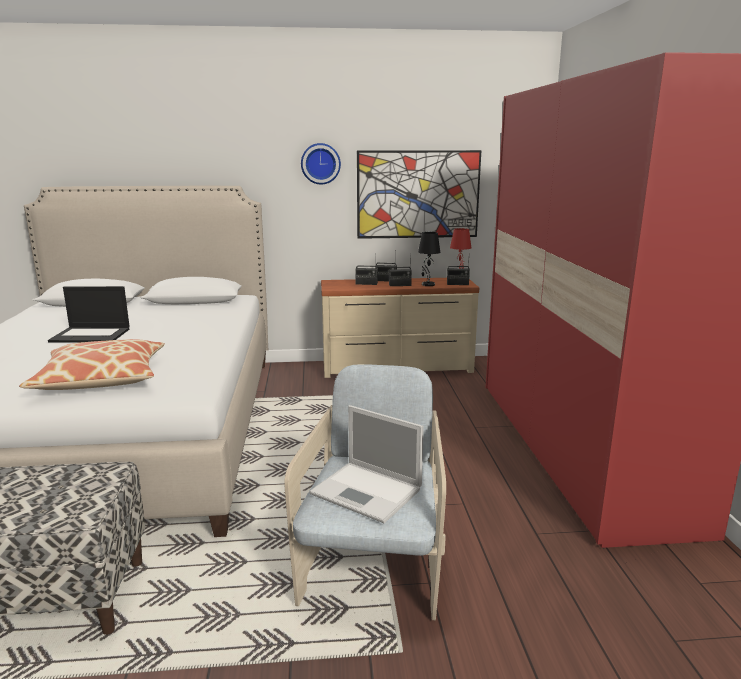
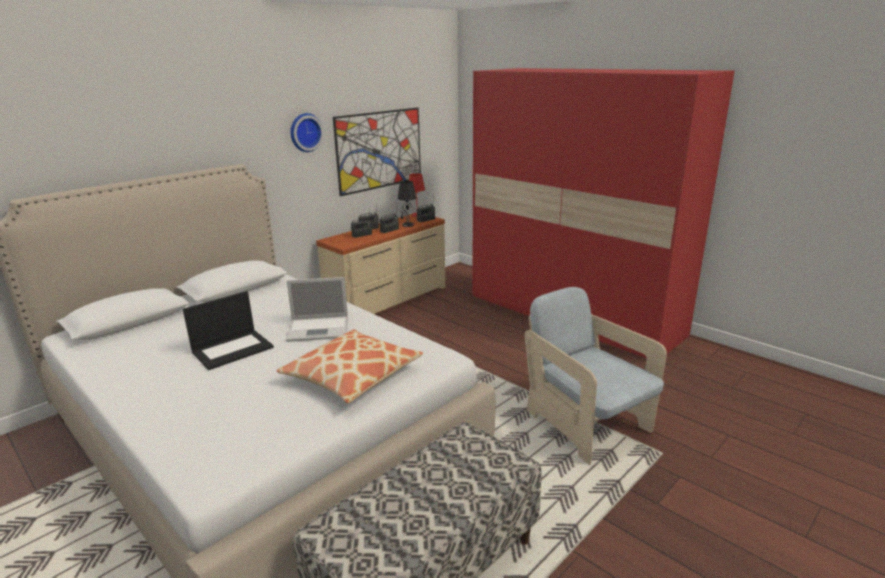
camera: 40 degrees left, 5 degrees up
laptop [309,405,424,523] -> laptop moved to [286,277,348,342]

